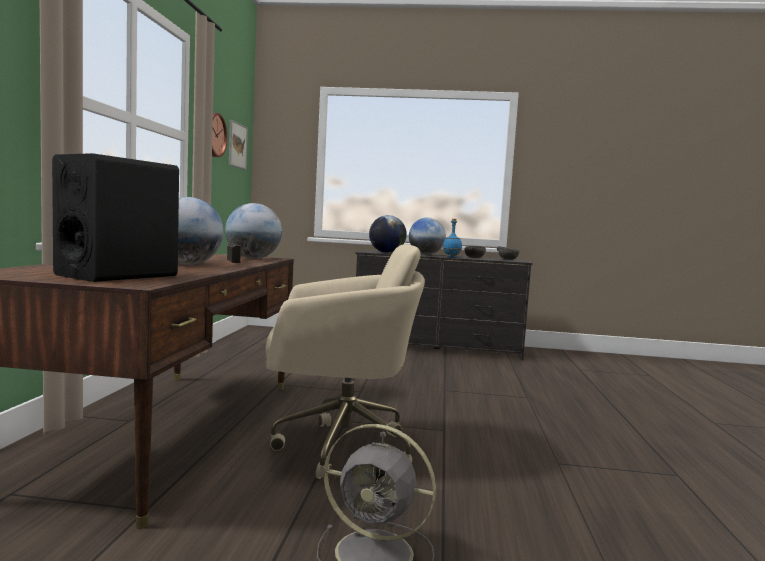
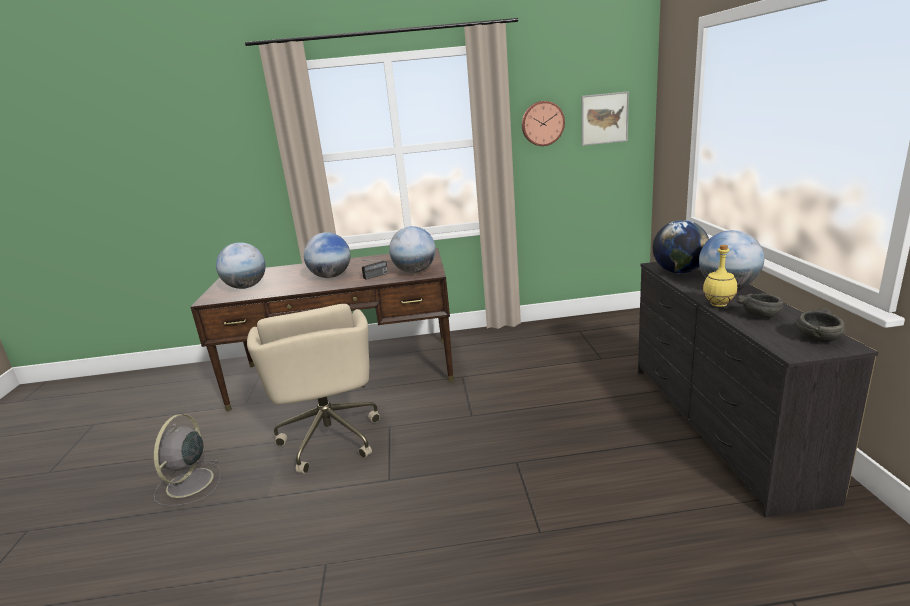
camera: 80 degrees right, 15 degrees up
black speaker [52,153,179,282] -> globe [216,242,266,289]
blue bottle [443,219,462,258] -> yellow bottle [703,245,737,307]

